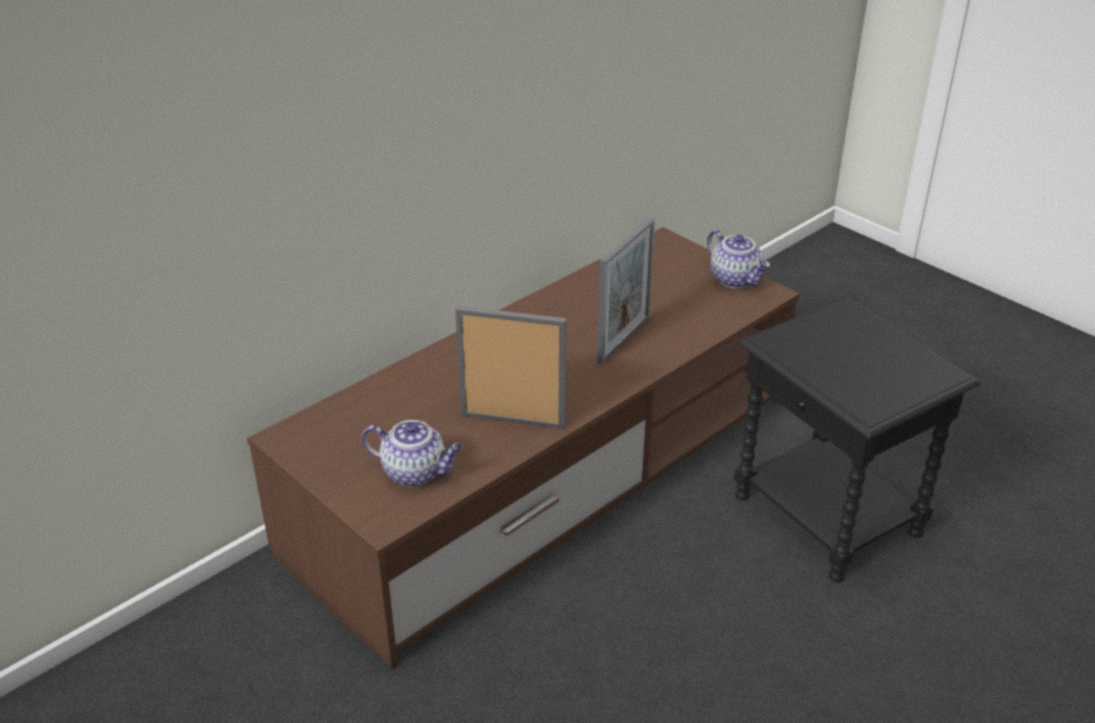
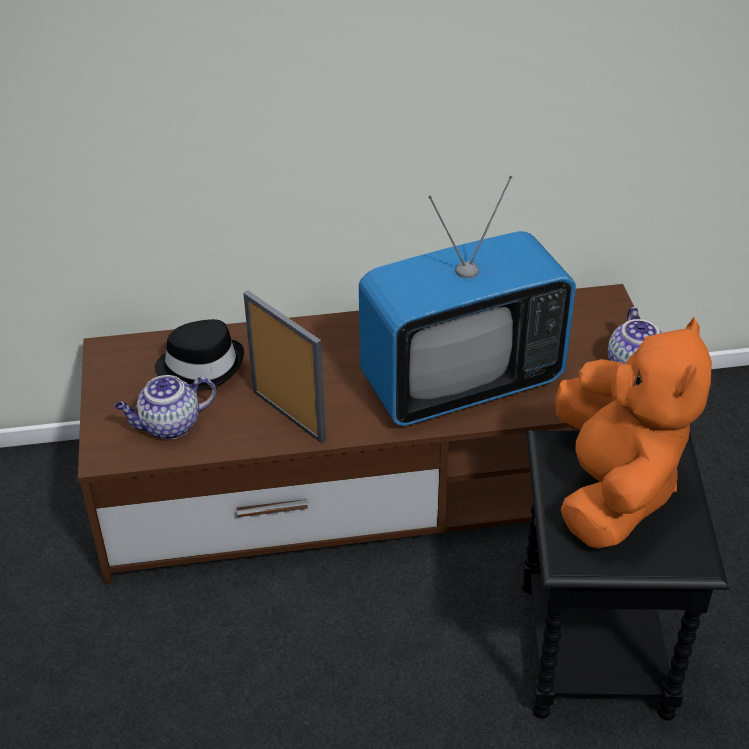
camera: 35 degrees right, 5 degrees up
teapot [362,420,463,487] -> teapot turned 105 degrees clockwise [114,375,216,440]
picture frame [597,216,655,365] -> television [359,176,576,426]
none -> black hat [155,319,244,391]
none -> orange plush toy [556,317,712,549]

